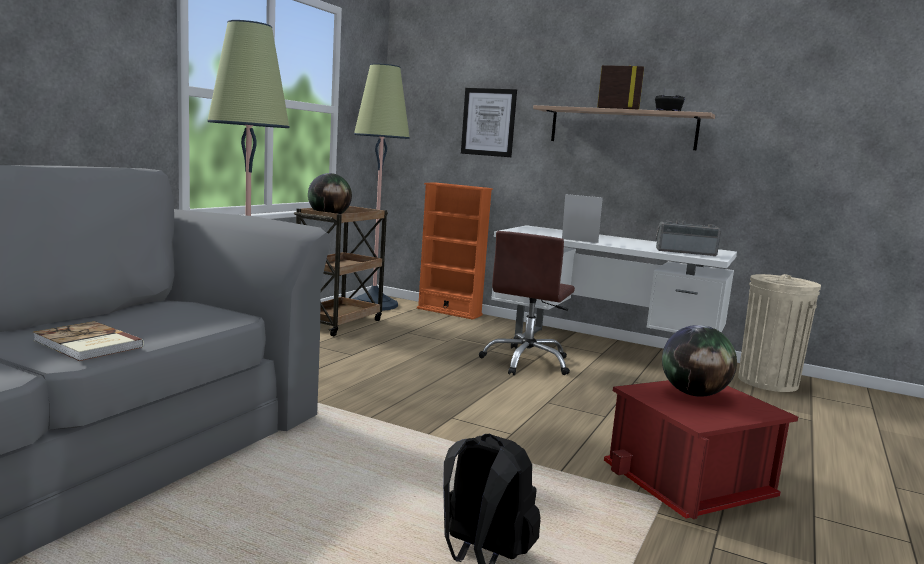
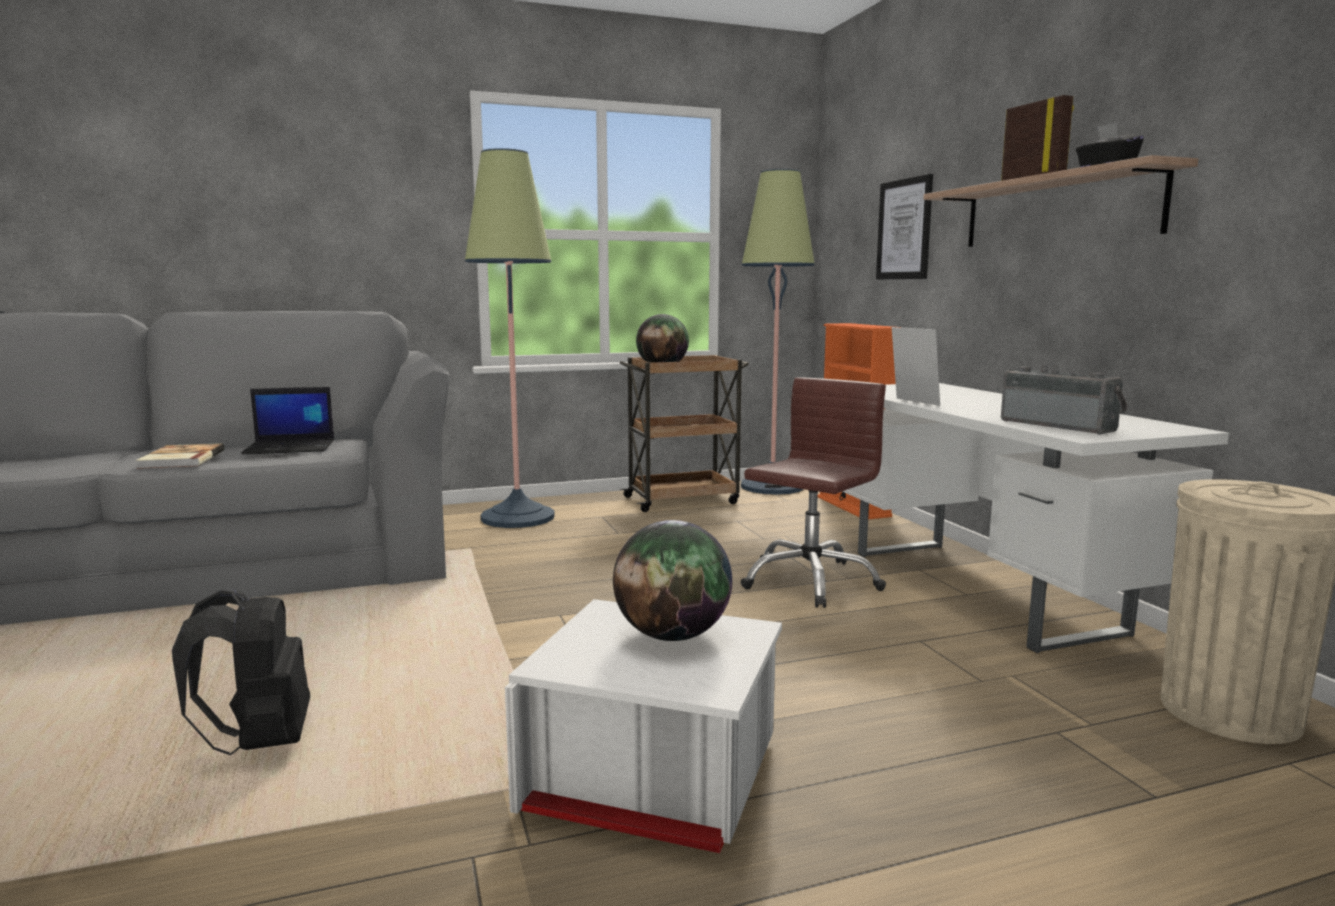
camera: 45 degrees right, 0 degrees up
brown office chair [479,231,575,375] -> brown office chair turned 150 degrees clockwise [740,377,886,608]
red storage box [604,380,798,519] -> white storage box [505,599,782,853]
none -> laptop [241,387,334,455]

